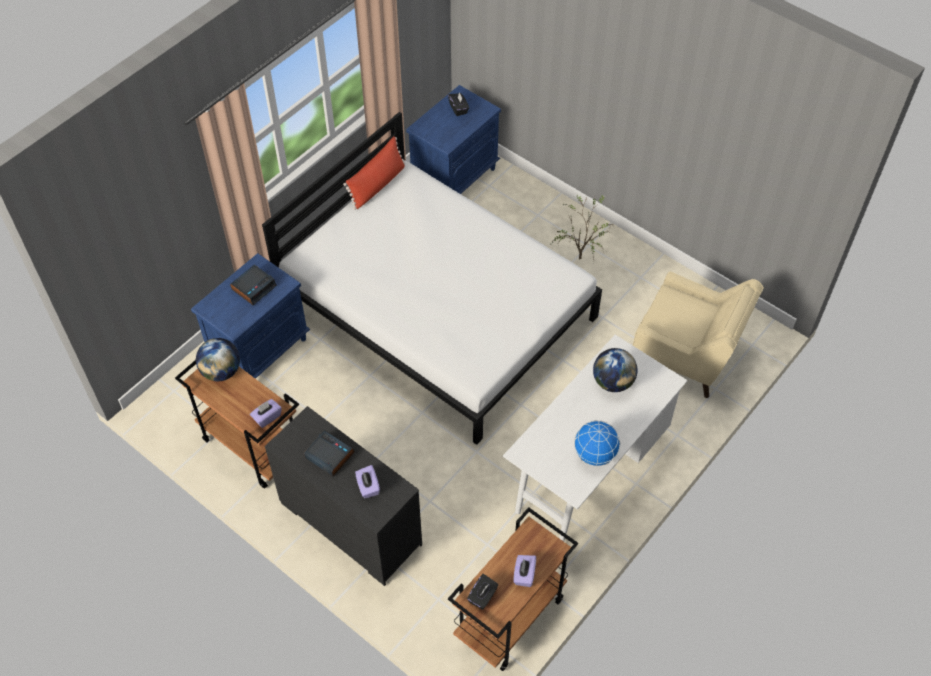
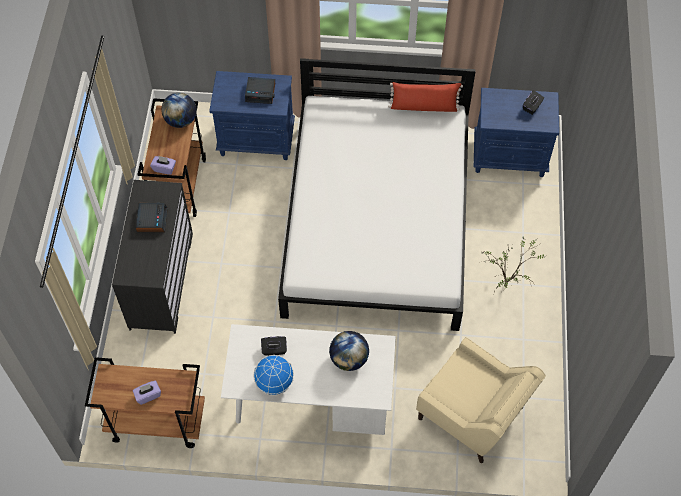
camera: 55 degrees right, 5 degrees up
purple tissue box [355,465,380,498] -> none
black tissue box [467,574,498,610] -> black tissue box moved to [261,336,287,356]
beige armchair [633,272,764,398] -> beige armchair turned 45 degrees counterclockwise [416,337,546,463]

